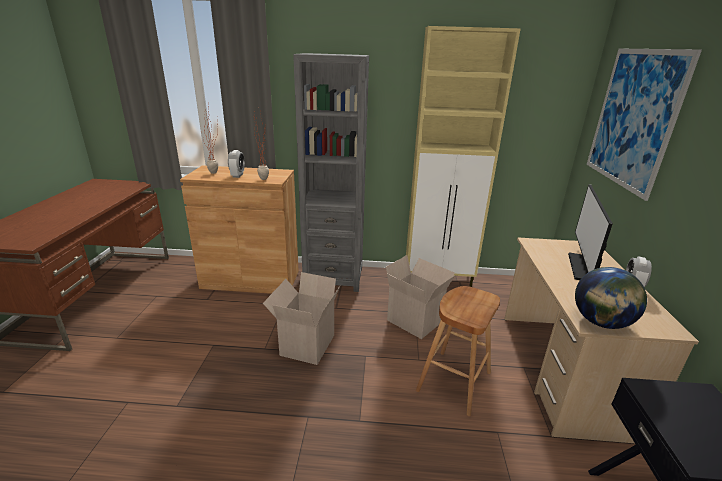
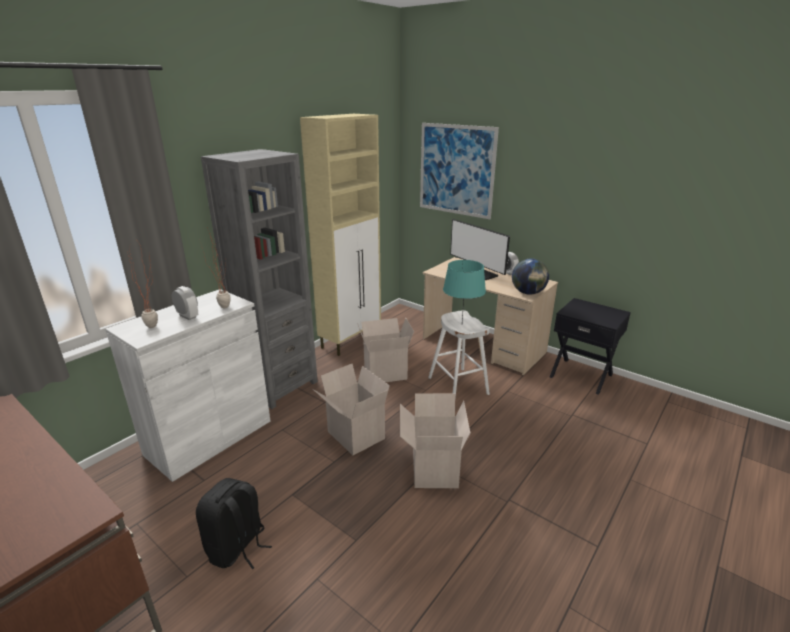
camera: 55 degrees left, 0 degrees up
brown cabinet [180,165,299,294] -> white cabinet [105,290,271,482]
brown stool [416,286,500,416] -> white stool [428,310,490,397]
none -> black backpack [196,478,272,570]
none -> cardboard box [400,393,470,488]
none -> turquoise table lamp [443,260,486,322]

